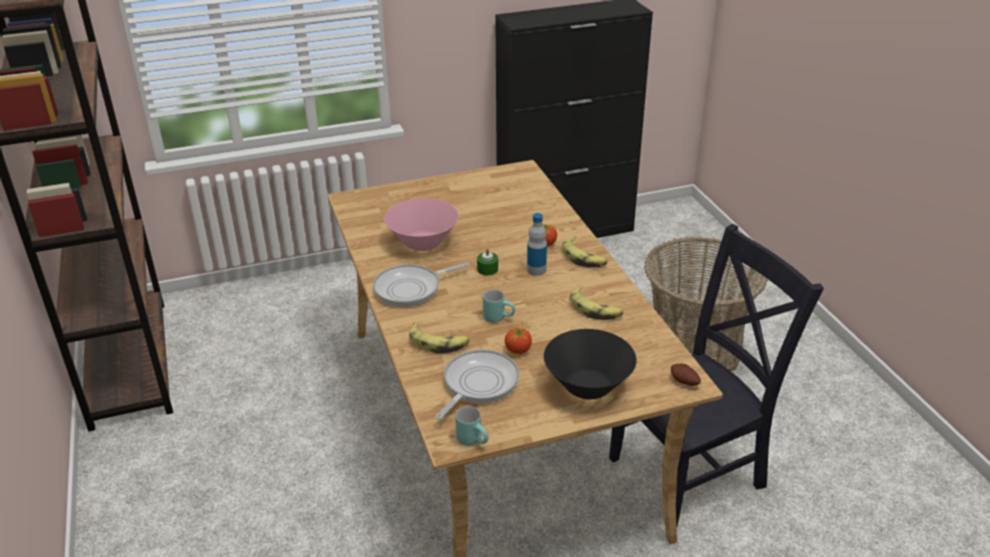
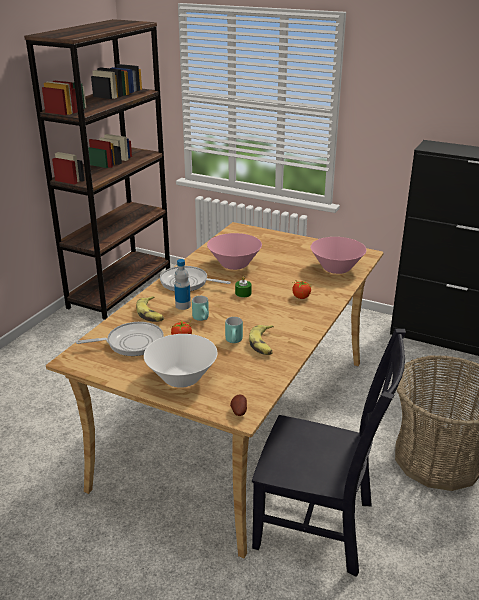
camera: 45 degrees right, 5 degrees down
turquoise mug [455,406,489,446] -> turquoise mug moved to [225,317,243,343]
bottle [527,213,547,276] -> bottle moved to [174,259,191,310]
black bowl [544,329,637,399] -> white bowl [144,334,218,388]
banana [562,236,608,268] -> none
none -> pink bowl [311,237,366,274]

